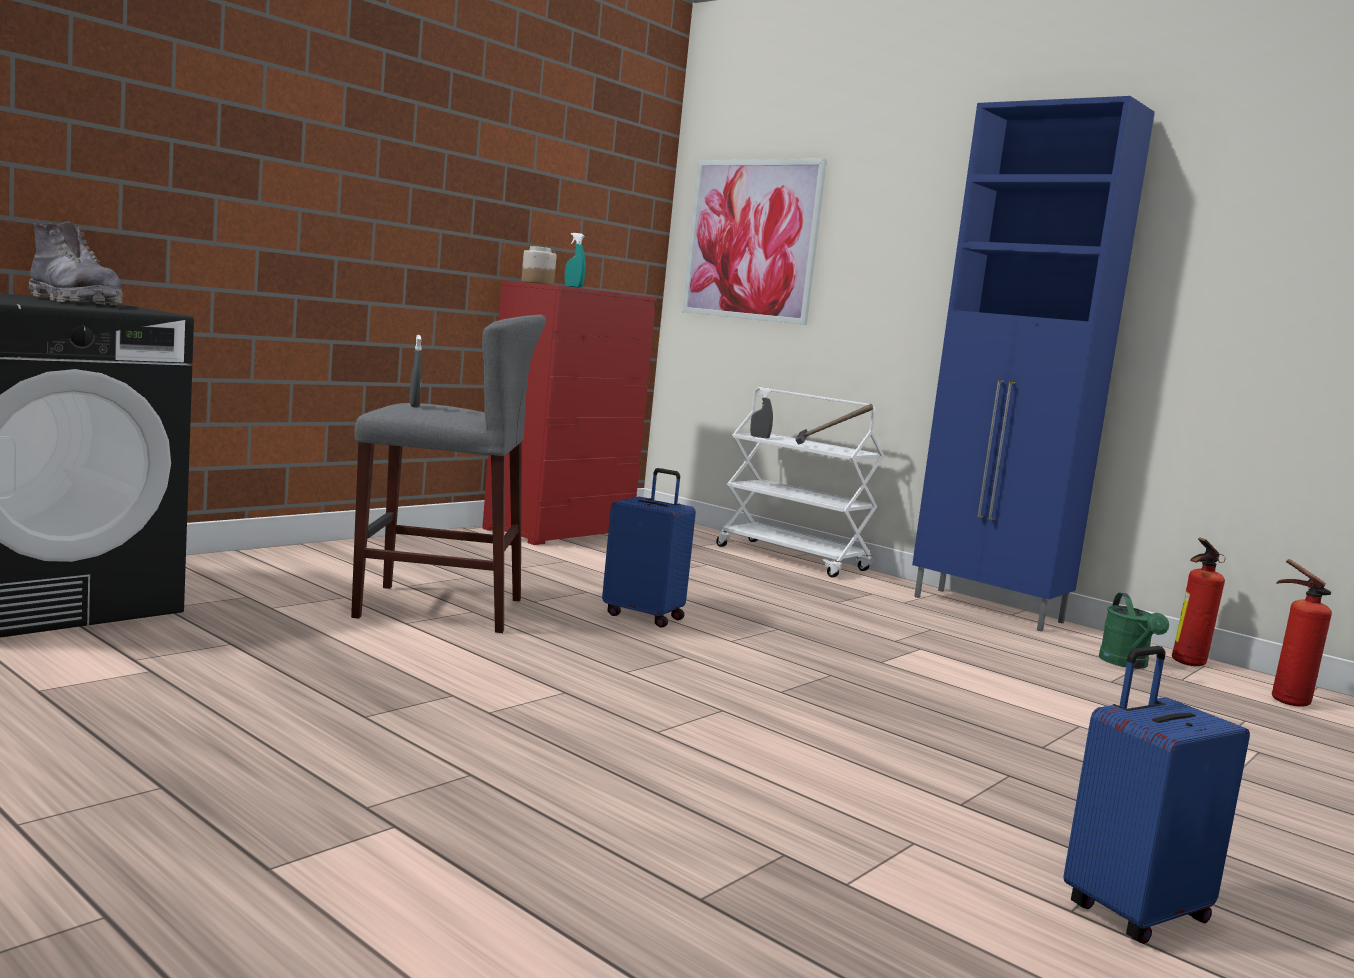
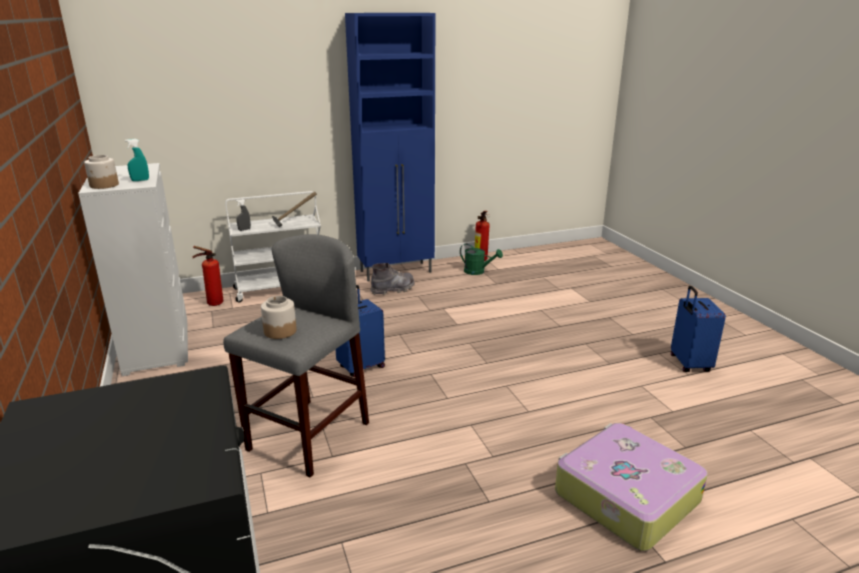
camera: 60 degrees left, 15 degrees up
grey boot [29,221,122,306] -> grey boot moved to [370,263,415,295]
grey spray bottle [409,335,422,408] -> jar [261,296,296,339]
red dresser [482,280,657,545] -> white dresser [78,163,188,376]
picture [682,159,827,325] -> none
fire extinguisher [1272,559,1332,707] -> fire extinguisher moved to [193,246,223,306]
none -> suitcase [555,423,708,551]

